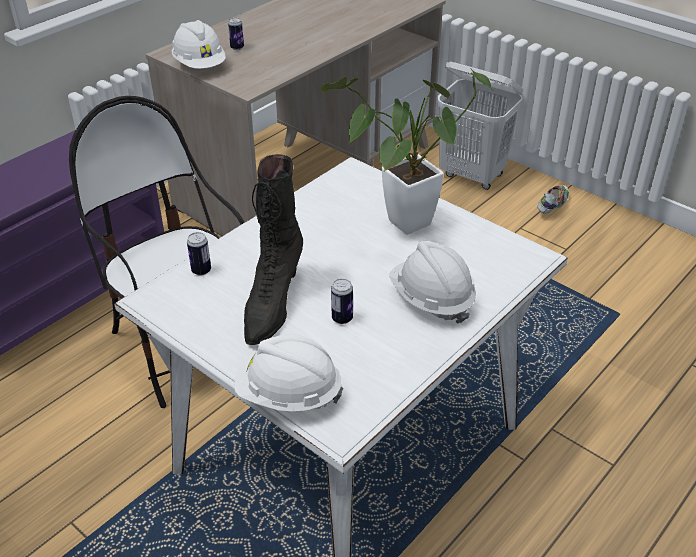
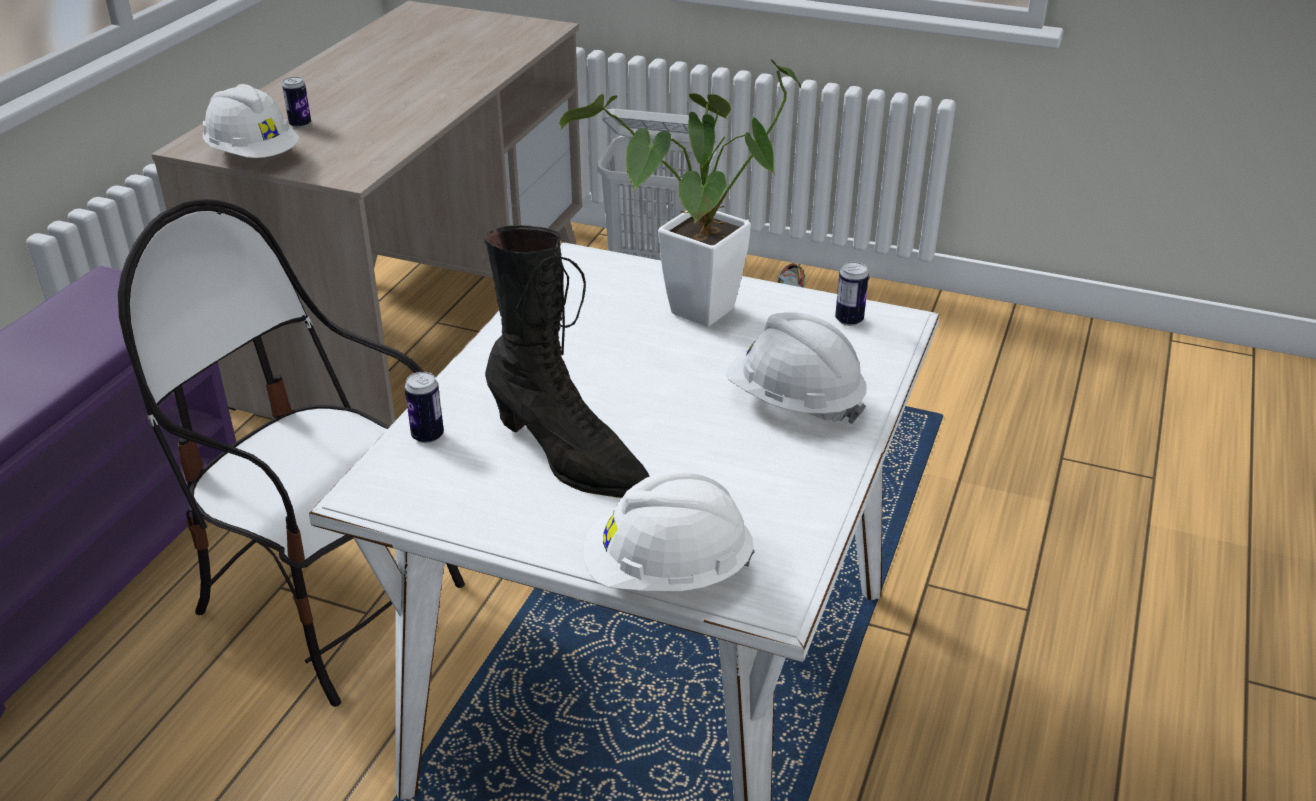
camera: 20 degrees left, 5 degrees down
black boot [244,154,303,345] -> black boot turned 45 degrees counterclockwise [484,225,650,498]
can [331,279,353,324] -> can moved to [835,262,869,326]

